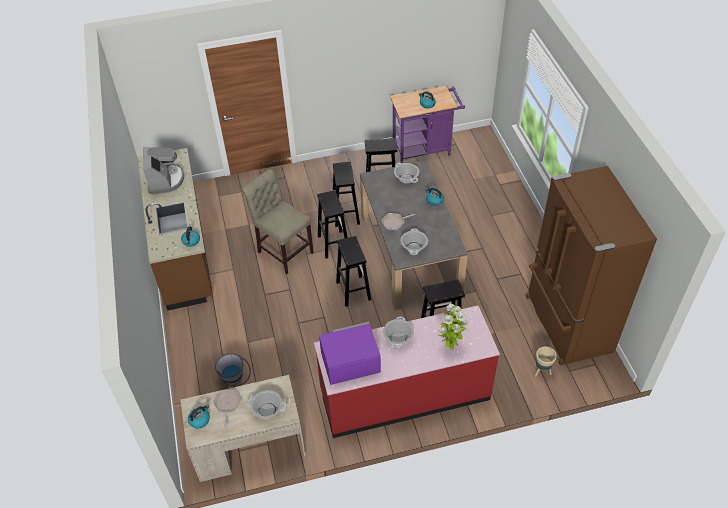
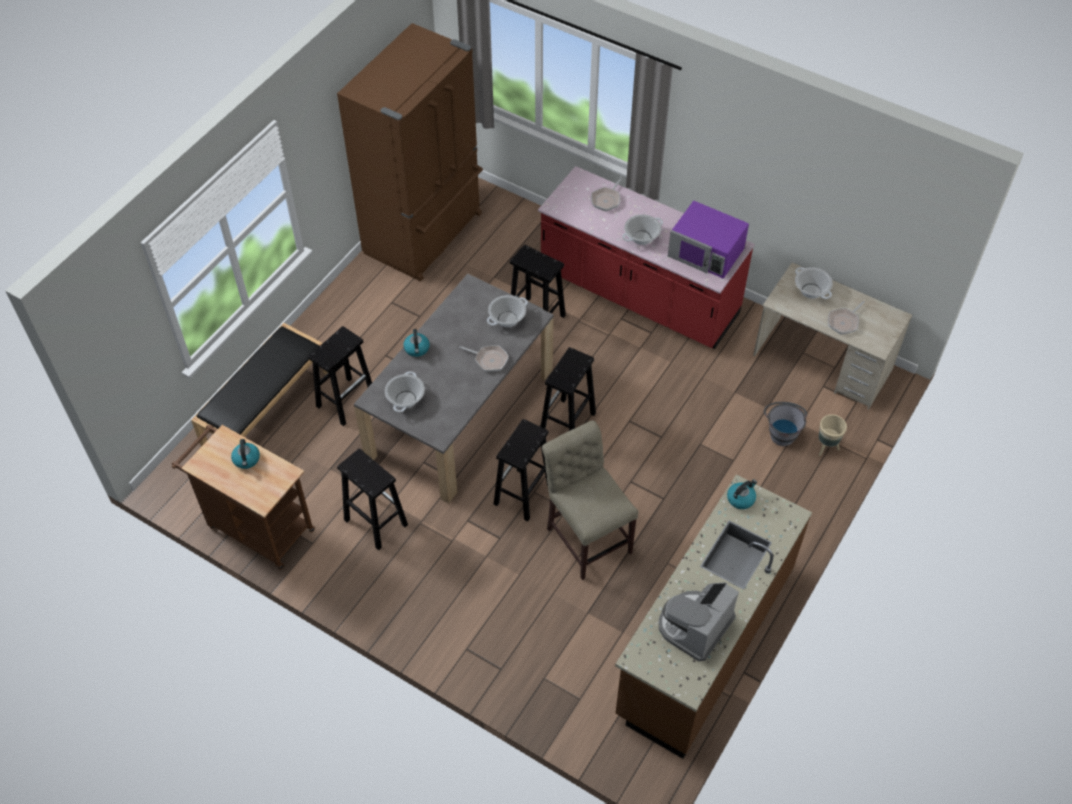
camera: 135 degrees left, 5 degrees up
kettle [188,405,210,429] -> none
beige chair [242,169,313,274] -> beige chair turned 150 degrees clockwise [542,420,638,580]
black stool [333,162,360,227] -> black stool moved to [308,326,372,426]
purple cart [390,86,465,163] -> brown cart [172,425,315,570]
potted plant [437,304,468,350] -> frying pan [591,178,622,211]
beige planter [535,347,557,376] -> beige planter moved to [819,414,847,456]
none -> black bench [191,323,328,447]

